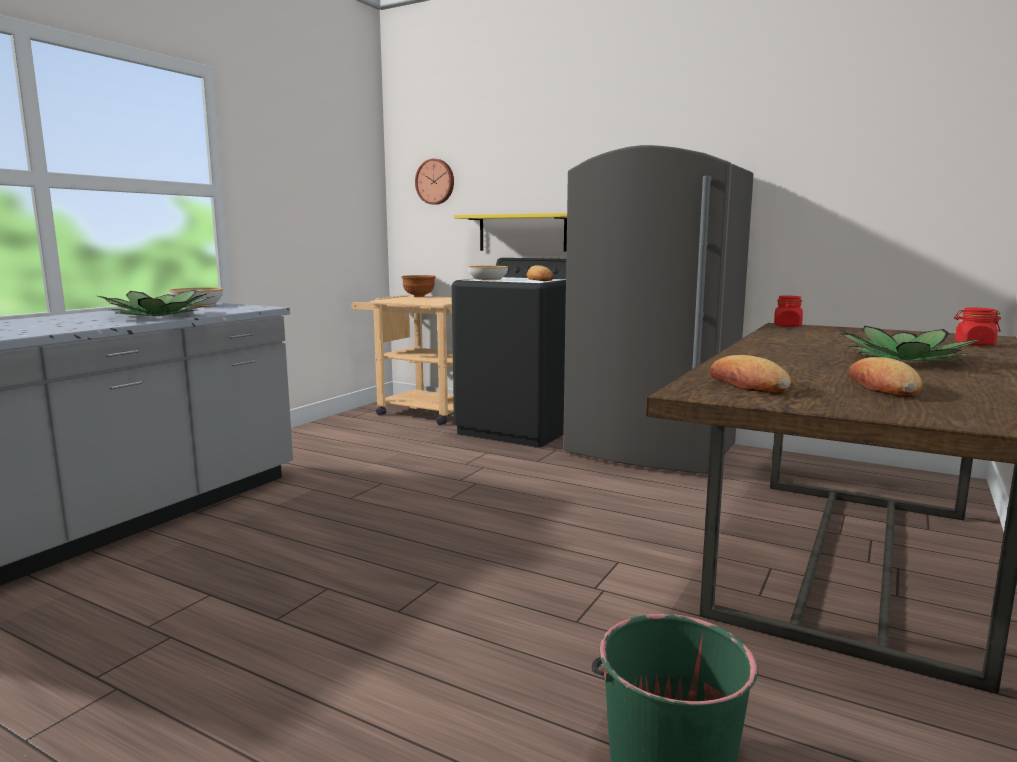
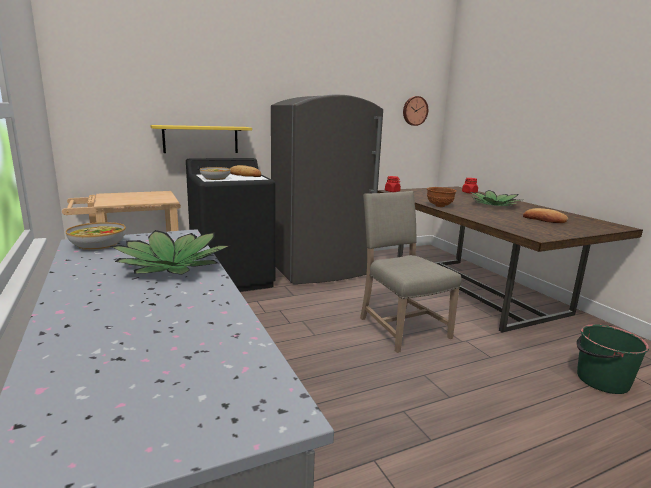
camera: 55 degrees left, 5 degrees up
brown bowl [401,275,436,297] -> brown bowl moved to [427,187,457,207]
wall clock [415,159,454,205] -> wall clock moved to [403,96,428,126]
bread [710,355,791,394] -> none
none -> beige chair [360,191,462,353]

